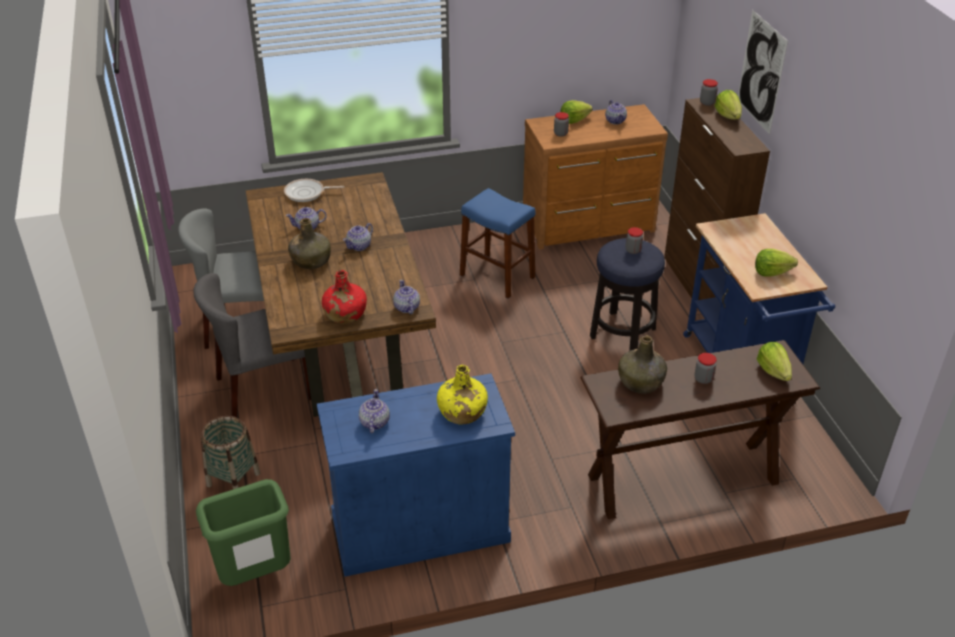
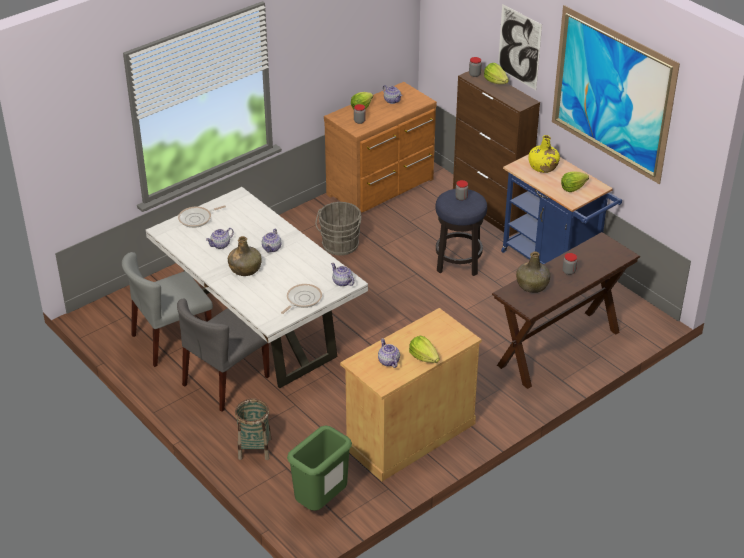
camera: 25 degrees left, 0 degrees up
brown dining table [245,172,436,417] -> white dining table [146,187,368,388]
blue cabinet [317,373,515,577] -> beige cabinet [340,308,482,482]
red bottle [322,270,367,324] -> frying pan [281,284,322,314]
yellow bottle [437,365,488,424] -> yellow bottle moved to [529,135,560,173]
blue stool [460,188,535,299] -> grey bucket [315,202,361,256]
lettuce [757,342,792,381] -> lettuce moved to [409,336,440,363]
none -> picture [552,5,680,184]

